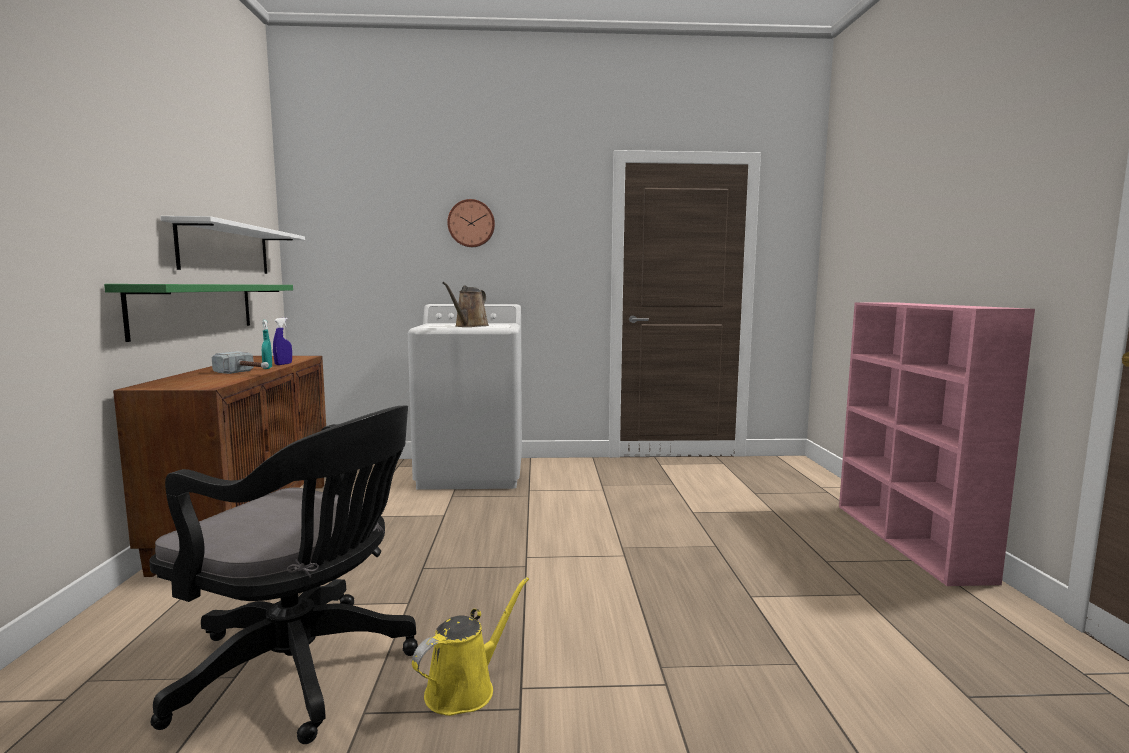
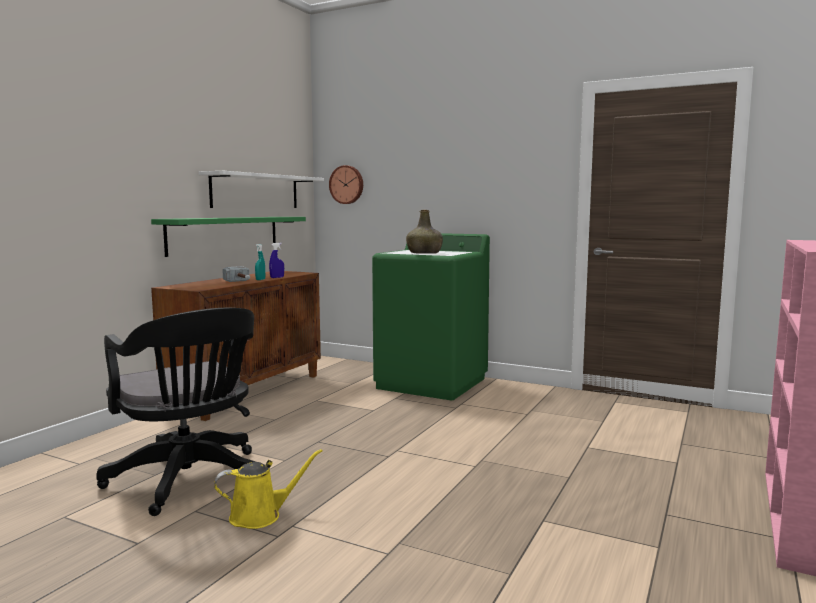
camera: 30 degrees right, 0 degrees up
white washing machine [408,304,522,490] -> green washing machine [372,233,490,400]
brown watering can [442,282,489,327] -> green bottle [406,210,443,254]
wall clock [447,199,495,247] -> wall clock moved to [329,165,363,204]

